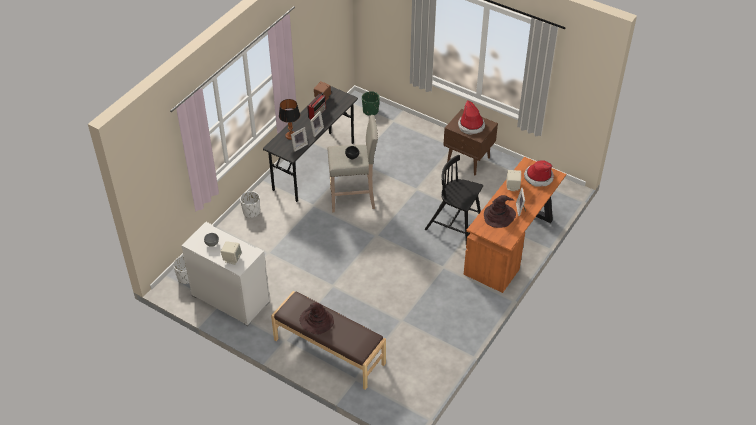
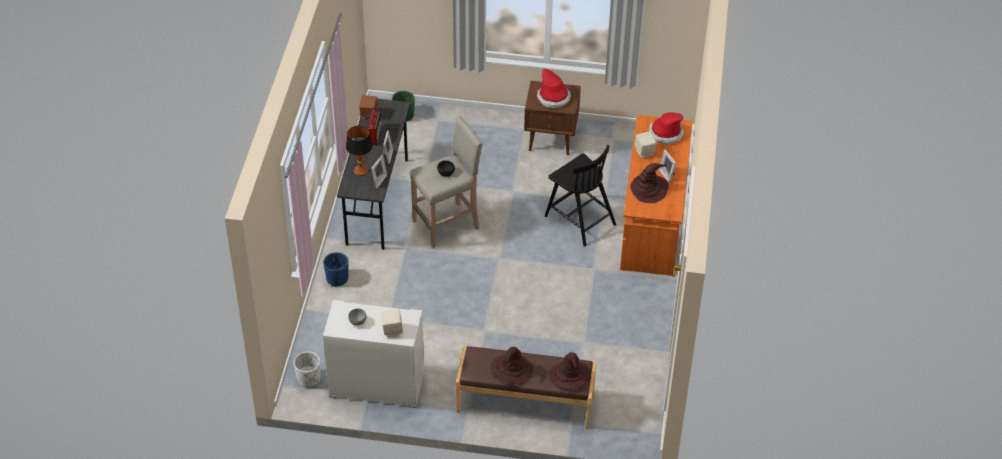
camera: 25 degrees left, 0 degrees up
white planter [240,191,260,218] -> blue planter [323,252,349,287]
black chair [425,155,483,242] -> black chair turned 135 degrees counterclockwise [545,145,616,246]
none -> brown hat [548,352,591,389]

